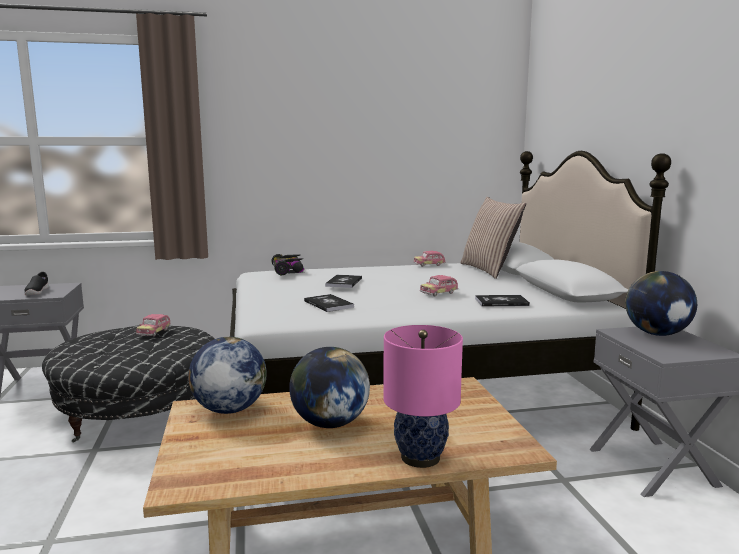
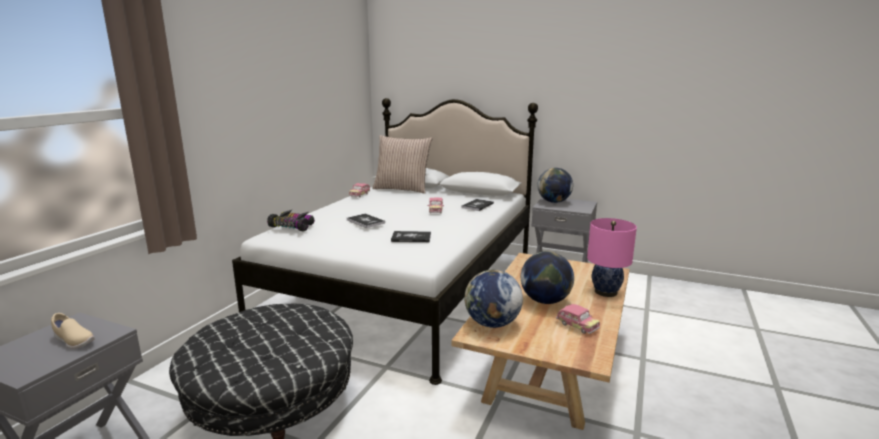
camera: 55 degrees left, 5 degrees up
black shoe [25,272,49,295] -> beige shoe [51,313,95,349]
toy car [136,314,171,337] -> toy car moved to [556,304,600,334]

